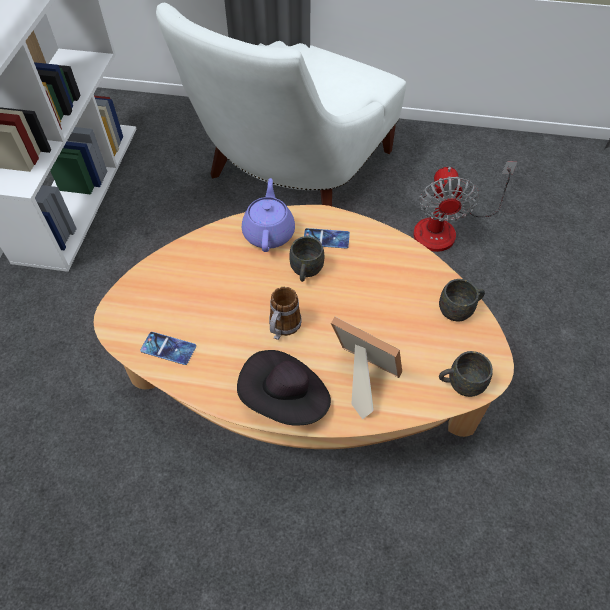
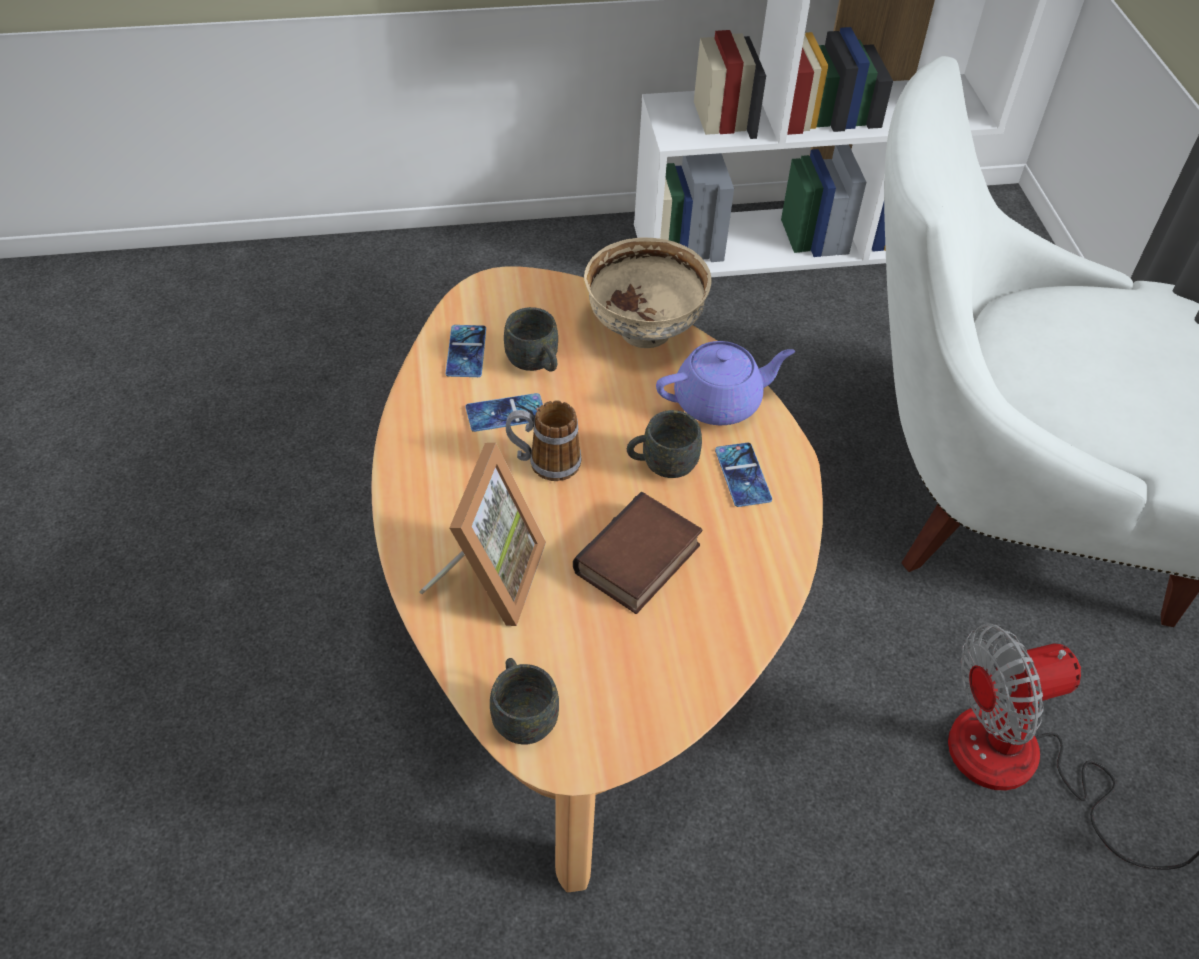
camera: 70 degrees right, 5 degrees down
black hat [237,350,331,425] -> none
grey mug [439,279,485,321] -> grey mug moved to [504,307,558,372]
none -> phone [465,393,543,432]
none -> book [573,492,702,614]
none -> beige bowl [584,237,711,348]

